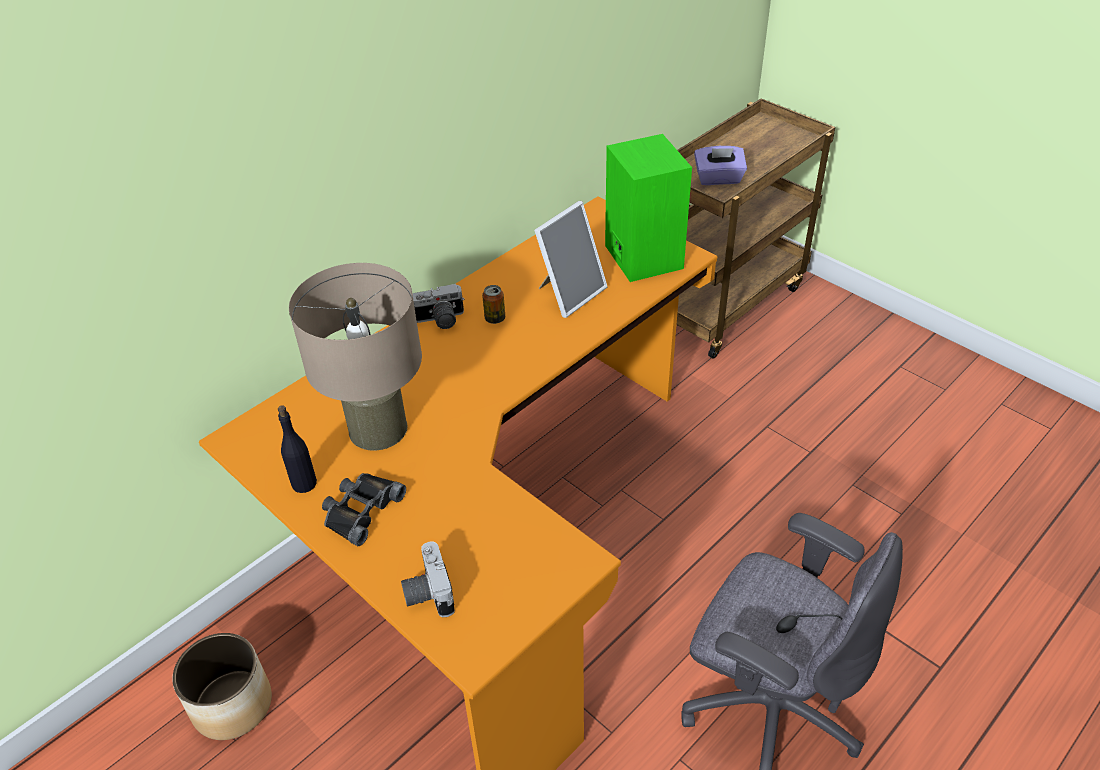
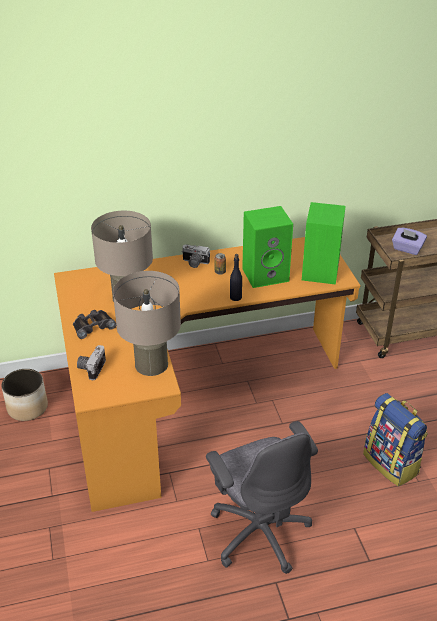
camera: 30 degrees right, 5 degrees down
black bottle [278,405,317,493] -> black bottle moved to [230,254,242,301]
picture frame [534,201,608,318] -> green speaker [242,206,293,288]
none -> beige table lamp [113,271,181,376]
none -> backpack [363,393,428,487]

